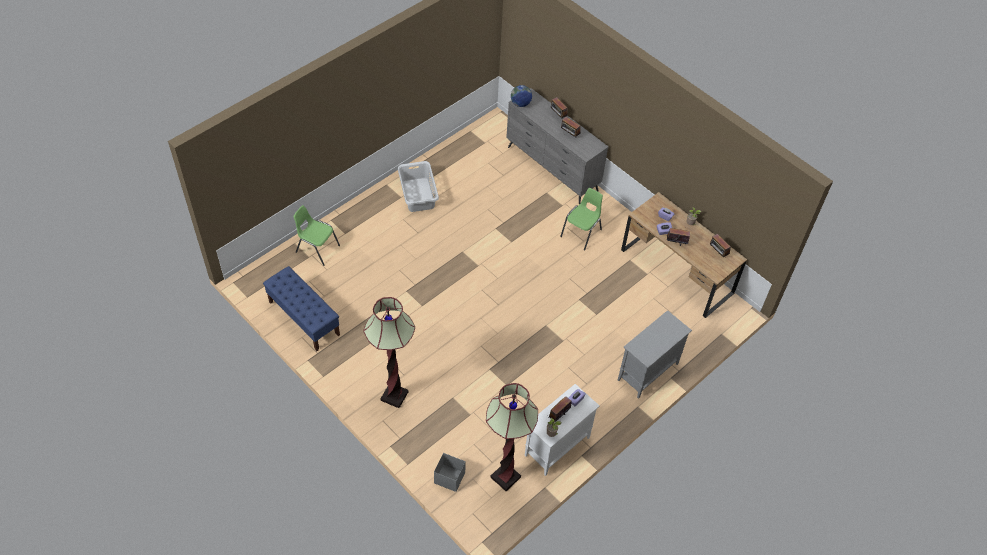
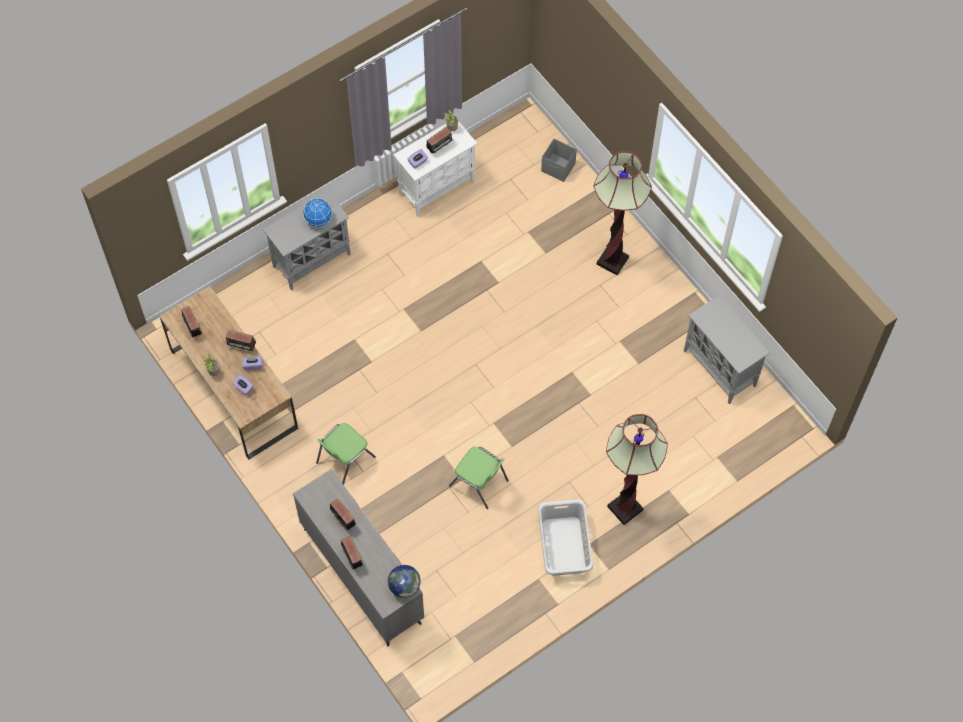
camera: 170 degrees left, 10 degrees up
blue bench [263,266,340,351] -> grey cabinet [684,295,770,404]
green chair [293,205,340,266] -> green chair moved to [449,447,509,509]
floor lamp [486,383,538,491] -> floor lamp moved to [606,414,668,525]
none -> globe [303,198,332,228]

